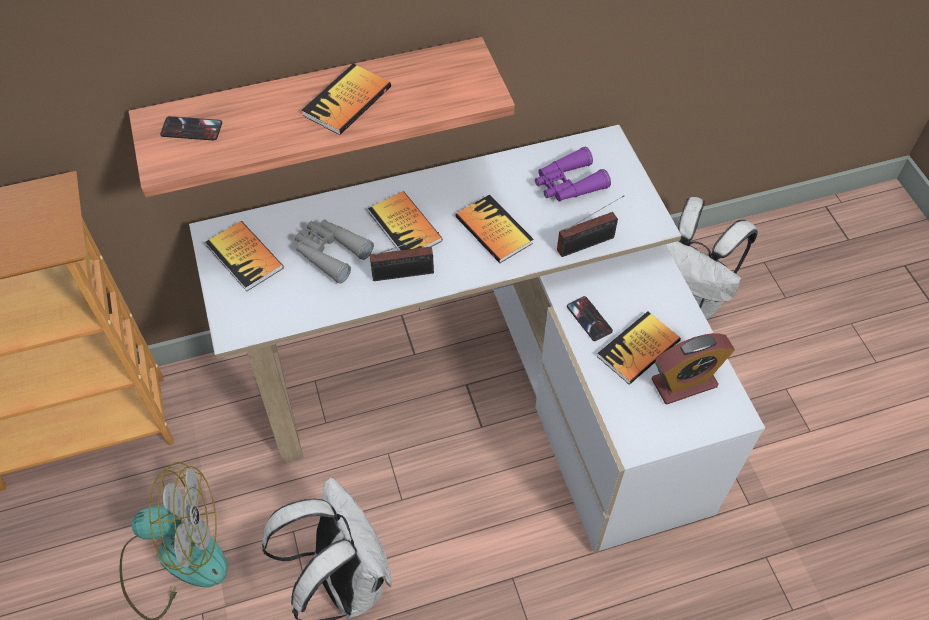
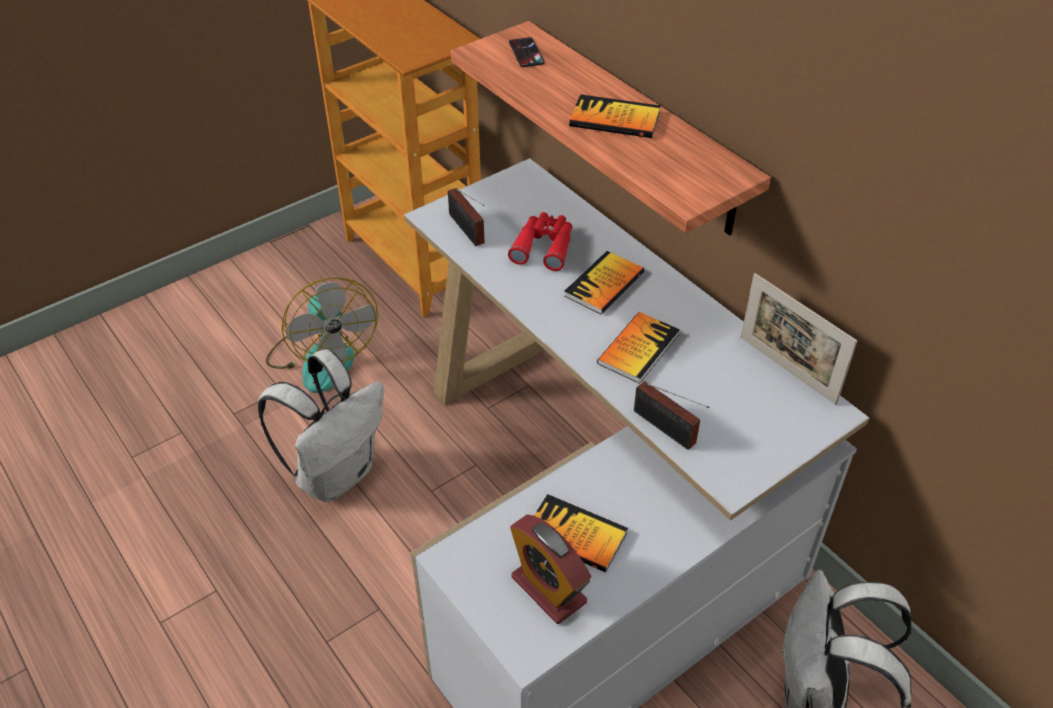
camera: 70 degrees right, 10 degrees down
book [205,221,284,291] -> none
grey binoculars [295,219,374,284] -> red binoculars [508,212,573,271]
radio [370,232,439,281] -> radio moved to [448,188,485,246]
purple binoculars [535,147,611,201] -> none
phone [567,296,613,341] -> none
none -> picture frame [741,273,857,405]

